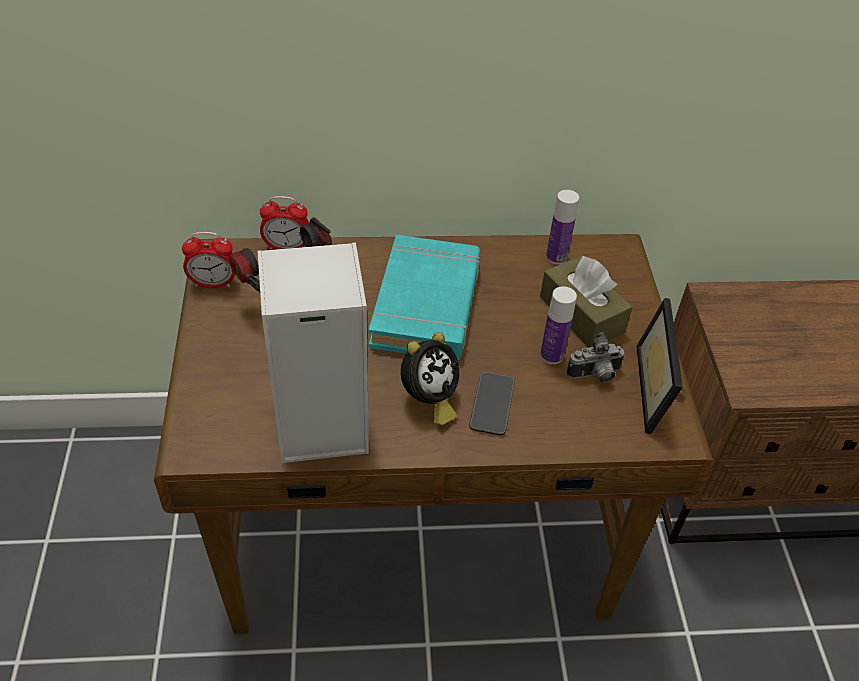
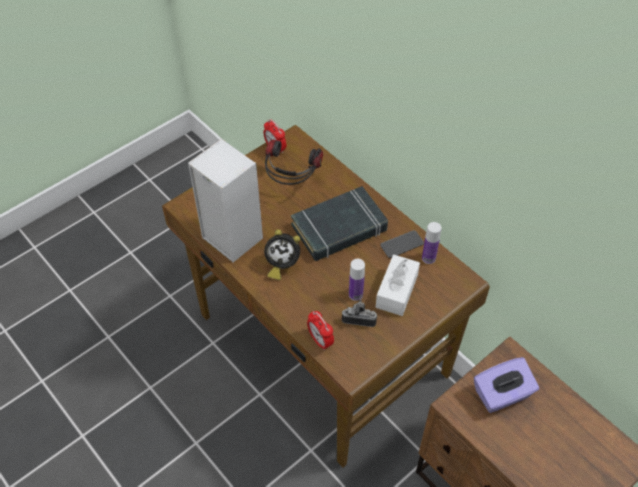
camera: 55 degrees right, 5 degrees up
alarm clock [260,196,309,250] -> alarm clock moved to [307,311,334,350]
turquoise book [369,235,480,360] -> black book [291,186,388,261]
phone [469,372,515,435] -> phone moved to [380,230,424,258]
brown tissue box [540,256,632,348] -> white tissue box [376,255,420,316]
camera [566,332,625,383] -> camera turned 150 degrees clockwise [342,299,377,327]
picture frame [636,298,686,434] -> none
none -> purple tissue box [474,357,539,413]

